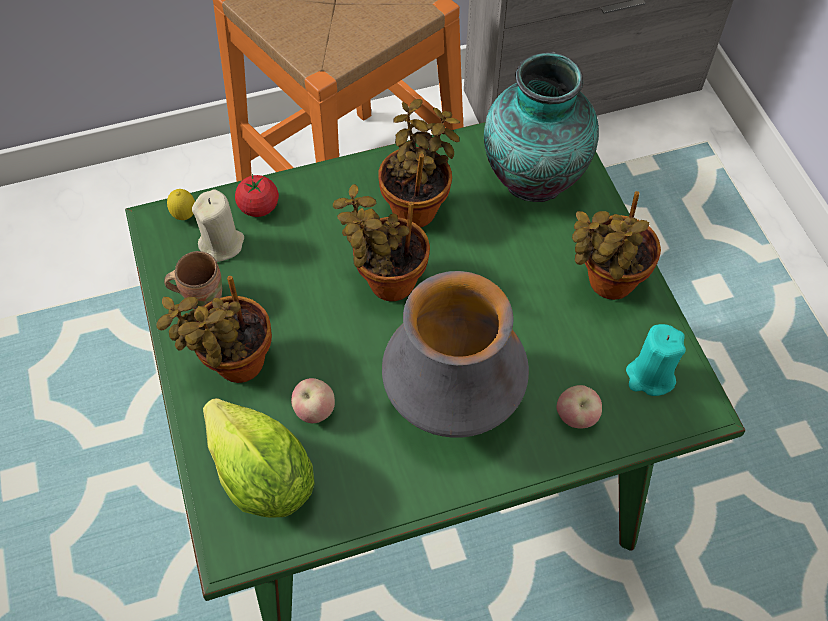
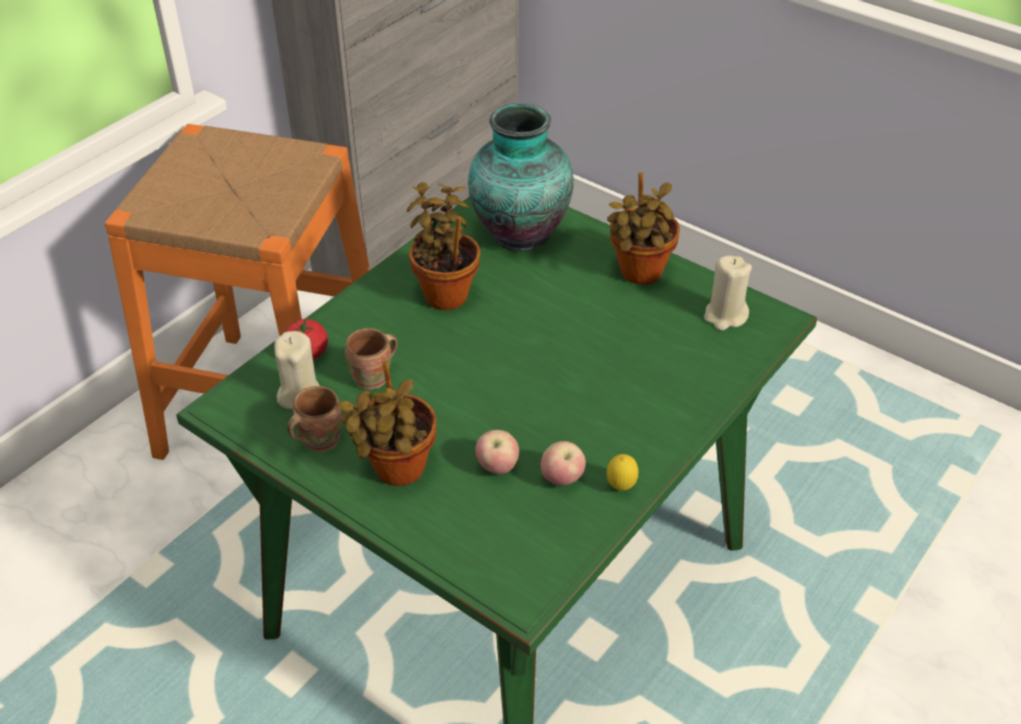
camera: 35 degrees left, 15 degrees down
lemon [167,189,195,220] -> lemon moved to [607,454,638,491]
lettuce [203,398,315,518] -> none
potted plant [333,184,430,301] -> none
vase [382,271,529,438] -> none
apple [557,385,602,428] -> apple moved to [541,441,586,486]
turquoise candle [626,324,686,396] -> beige candle [704,256,752,331]
none -> brown mug [345,328,398,390]

